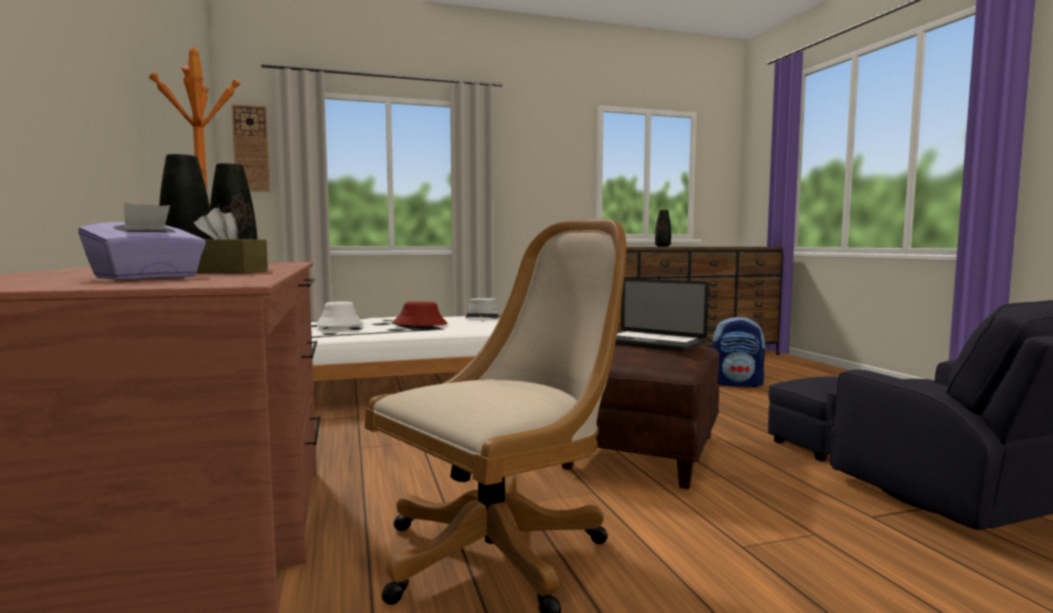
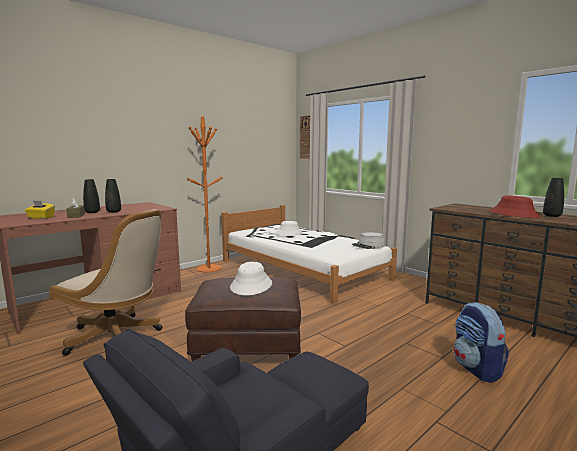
camera: 65 degrees right, 5 degrees up
purple tissue box [79,203,206,280] -> yellow tissue box [25,201,55,219]
red hat [392,301,448,326] -> red hat moved to [490,195,541,218]
laptop [615,278,709,352] -> white hat [230,262,272,295]

